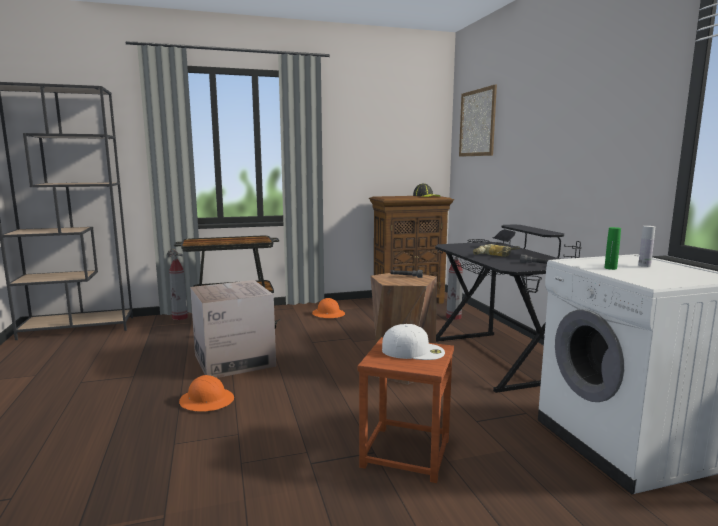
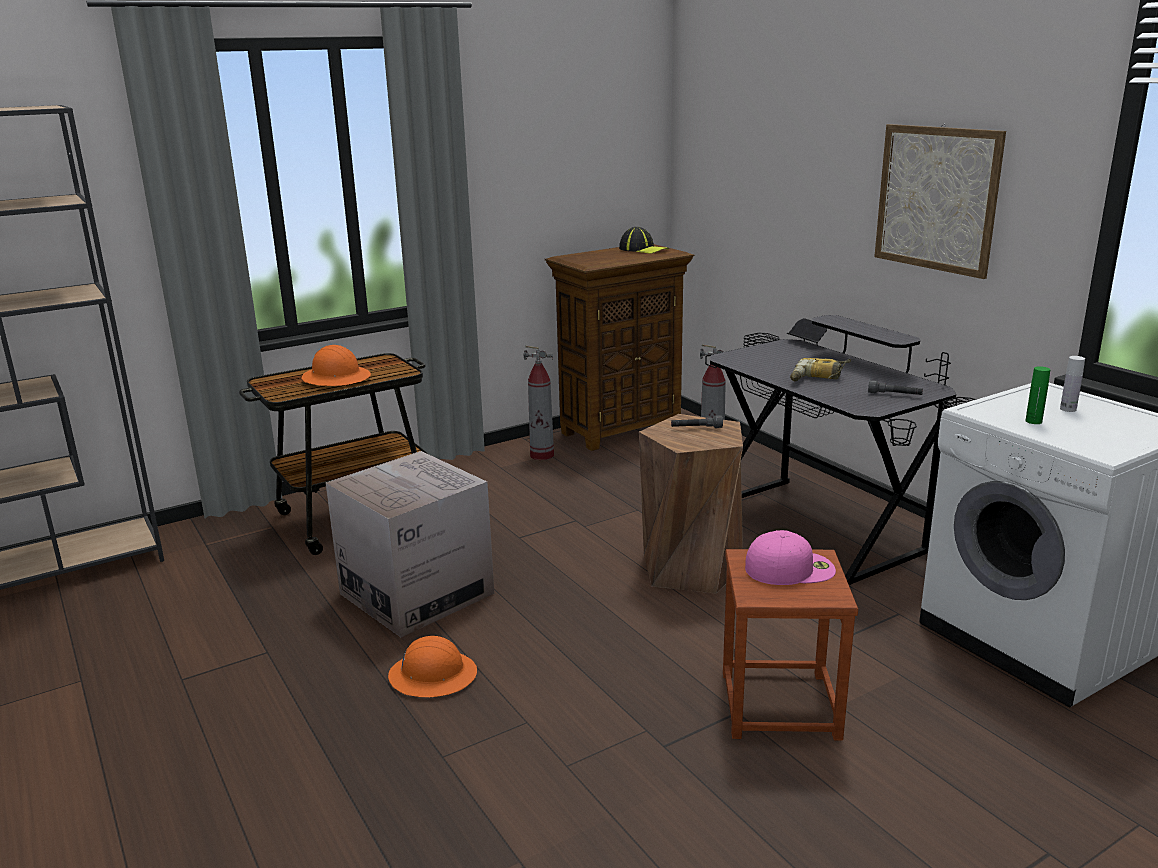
camera: 15 degrees left, 10 degrees up
fire extinguisher [167,248,188,320] -> fire extinguisher moved to [524,345,554,460]
orange hard hat [312,298,345,318] -> orange hard hat moved to [302,345,371,386]
white cap [382,324,445,360] -> pink cap [745,530,836,585]
picture [459,84,497,157] -> picture moved to [874,123,1006,279]

